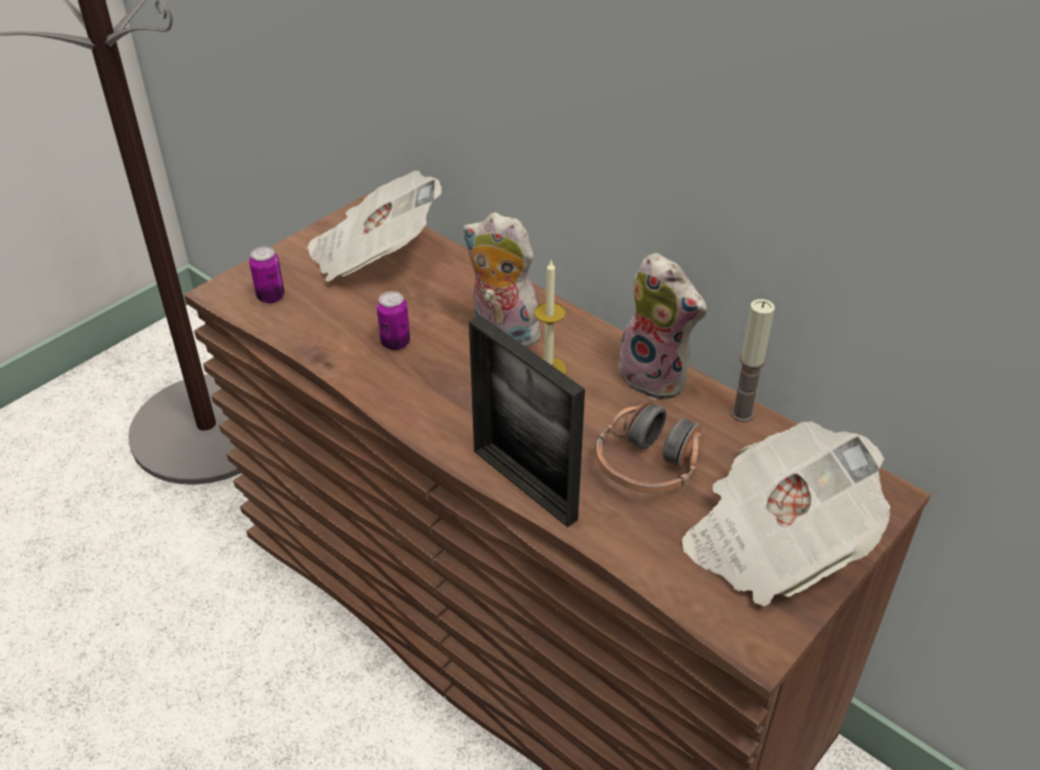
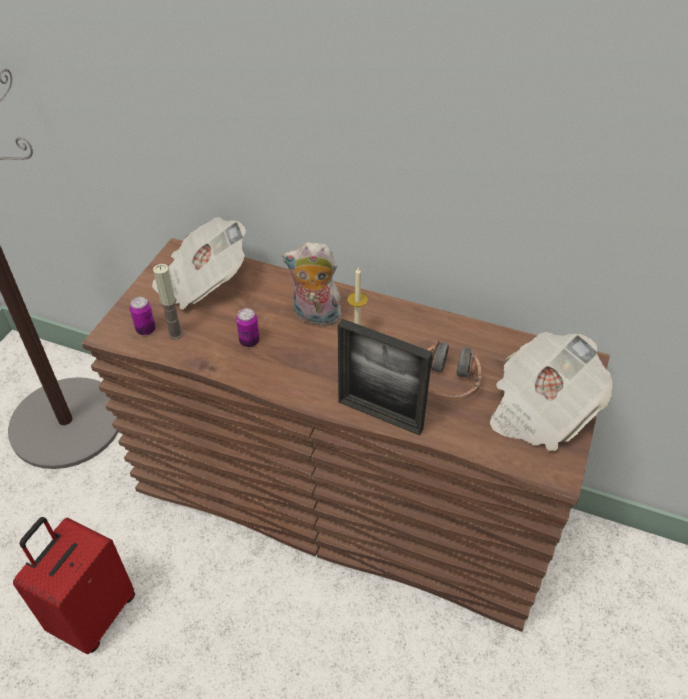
camera: 20 degrees left, 5 degrees up
plush toy [617,253,707,400] -> none
candle [731,299,775,422] -> candle moved to [153,264,183,340]
none -> red suitcase [13,517,135,654]

